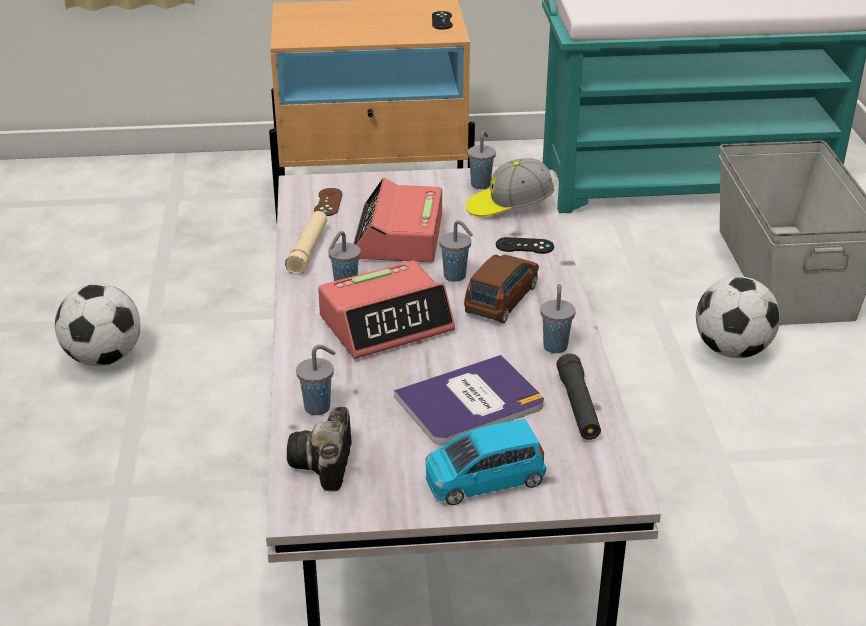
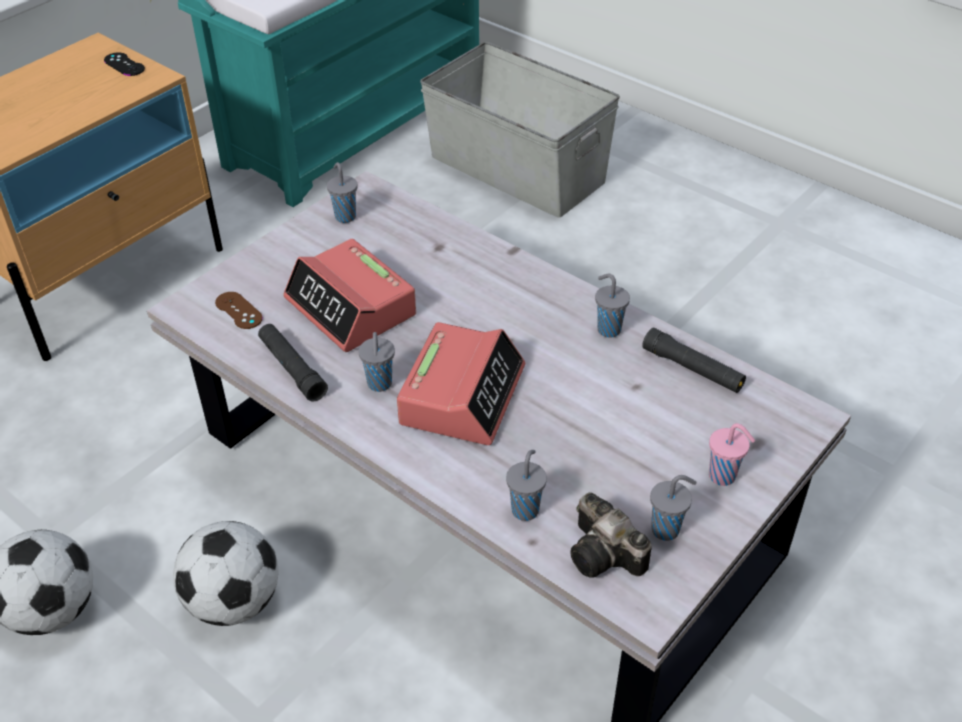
camera: 45 degrees left, 10 degrees up
beige flashlight [285,211,327,274] -> black flashlight [258,324,328,402]
book [394,355,544,445] -> none
blue toy car [426,419,546,505] -> pink cup [709,423,755,486]
grey cup [439,220,473,282] -> grey cup moved to [650,475,696,541]
brown toy car [464,254,539,323] -> none
cap [466,158,554,216] -> none
black game controller [496,237,554,254] -> none
football [696,276,780,358] -> football moved to [173,521,279,626]

